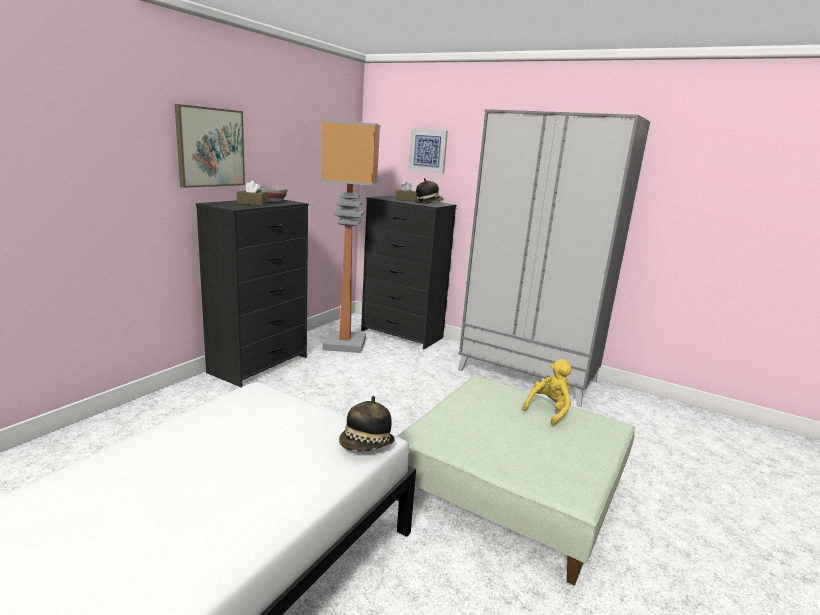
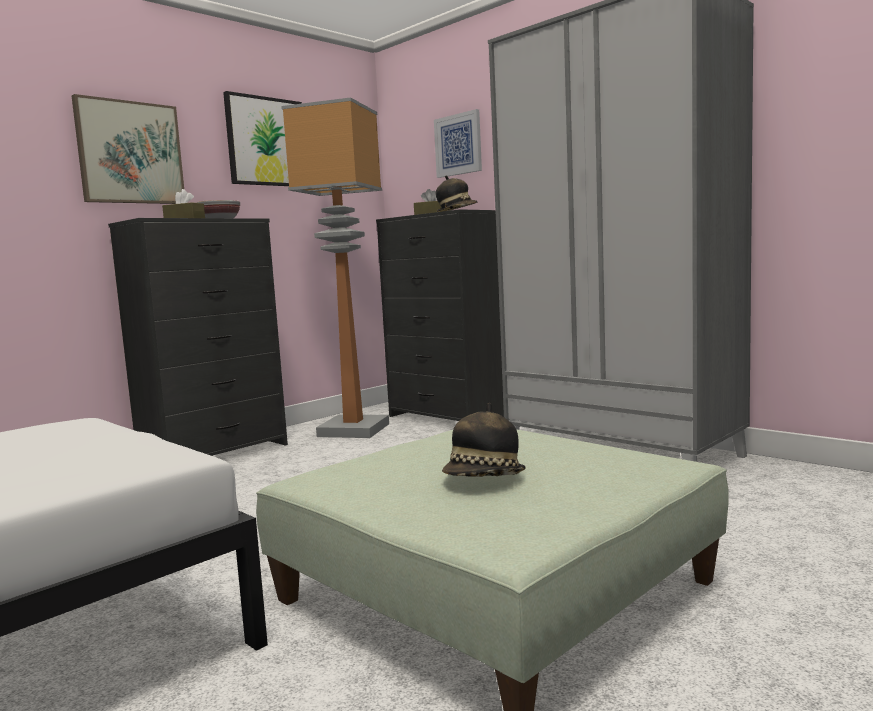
camera: 15 degrees right, 10 degrees down
hat [339,396,395,451] -> hat moved to [442,403,526,477]
yellow plush toy [522,359,571,426] -> none
none -> picture [223,91,302,186]

